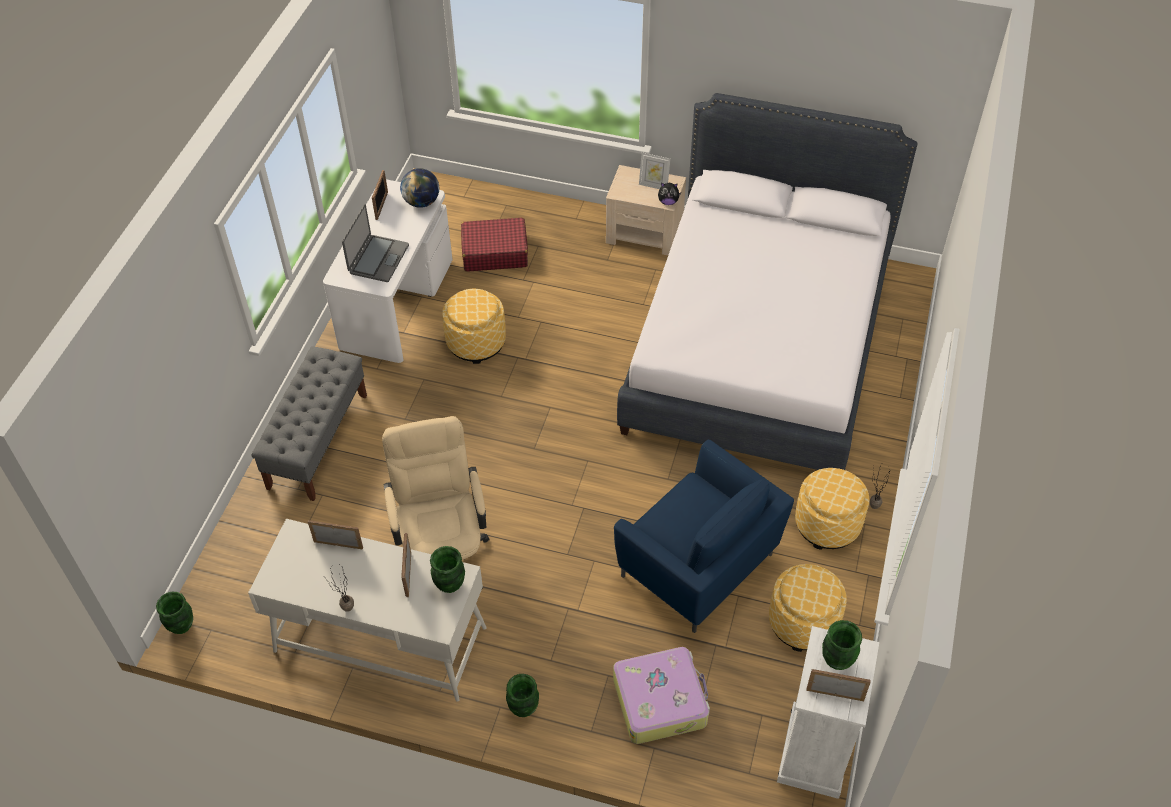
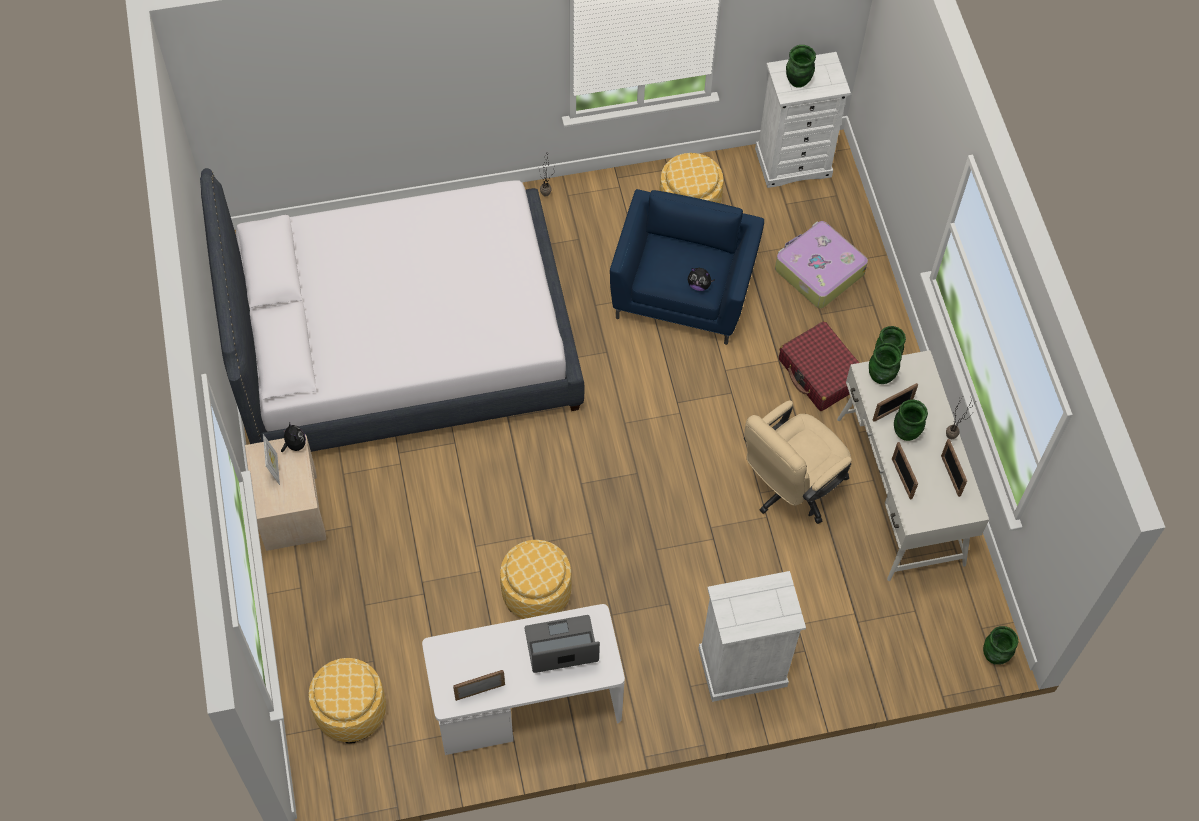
camera: 120 degrees left, 10 degrees up
grey bench [251,346,367,501] -> white dresser [698,571,806,702]
globe [400,168,439,208] -> none
red suitcase [461,218,528,272] -> red suitcase moved to [779,321,859,411]
ottoman [795,468,869,550] -> ottoman moved to [308,658,386,744]
picture frame [806,669,871,701] -> picture frame moved to [941,439,967,497]
none -> plush toy [688,267,715,291]
none -> green vase [894,399,928,441]

